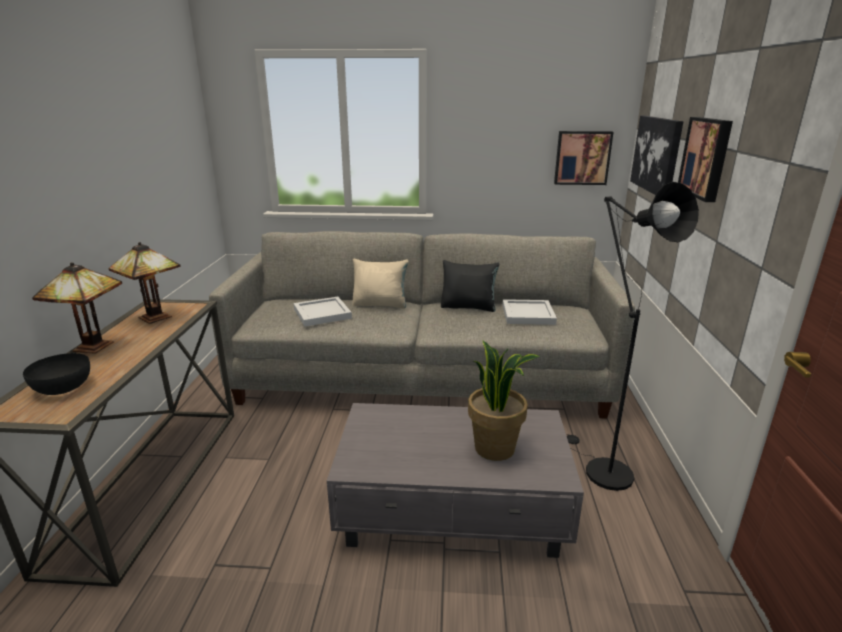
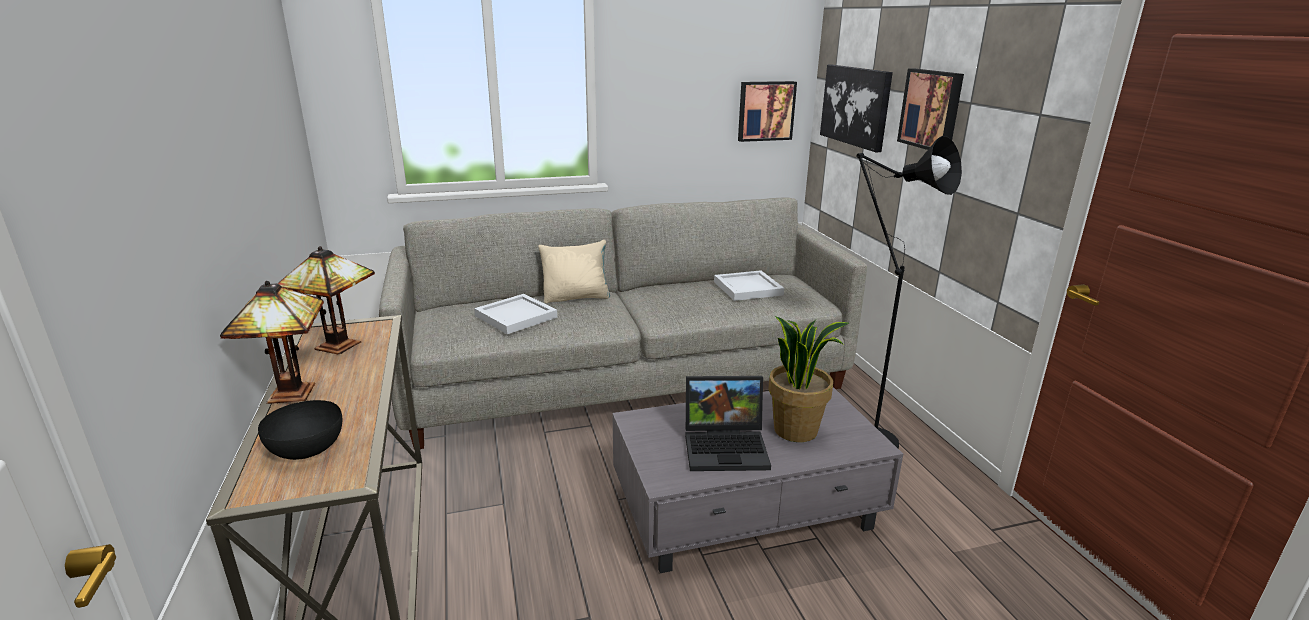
camera: 20 degrees left, 0 degrees up
black pillow [441,260,500,312] -> none
none -> laptop [685,376,771,471]

